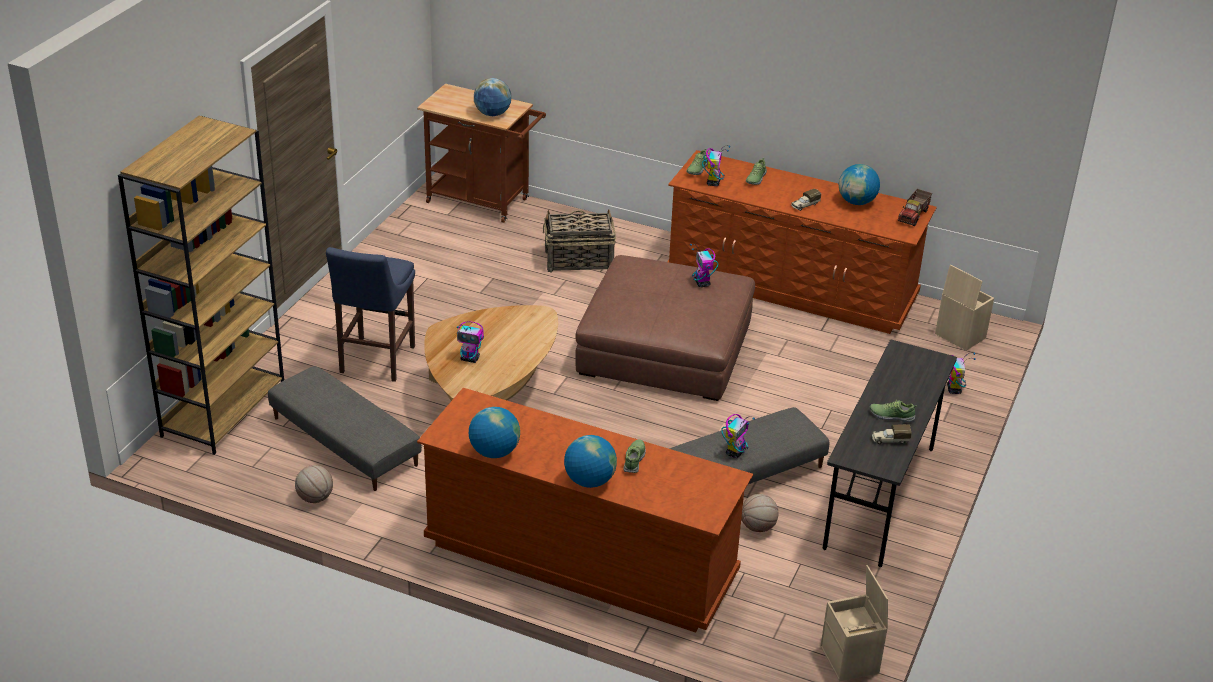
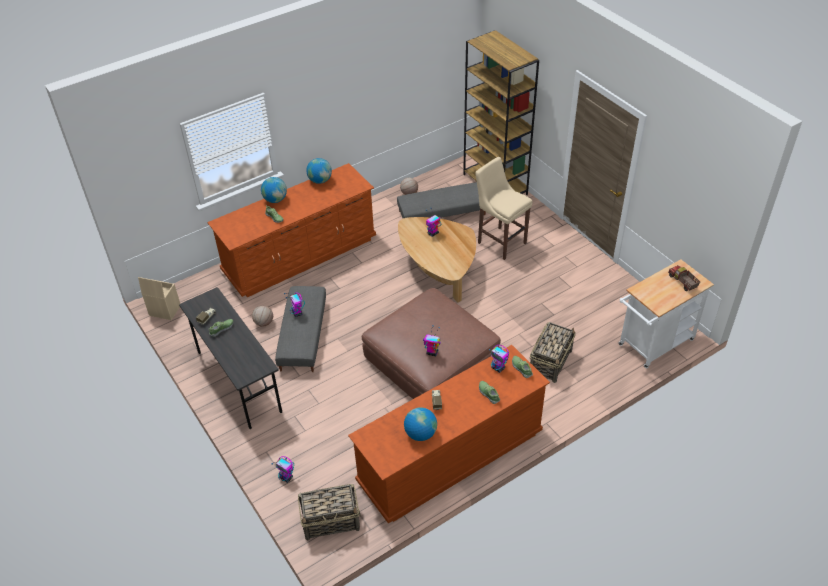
camera: 125 degrees right, 10 degrees up
blue stool [326,247,415,382] -> beige stool [475,157,532,260]
brown cart [417,84,546,223] -> white cart [619,259,714,368]
globe [474,78,511,116] -> none
toy truck [898,189,932,226] -> toy truck moved to [668,265,700,291]
beige storage box [935,265,994,351] -> basket [298,484,361,540]

